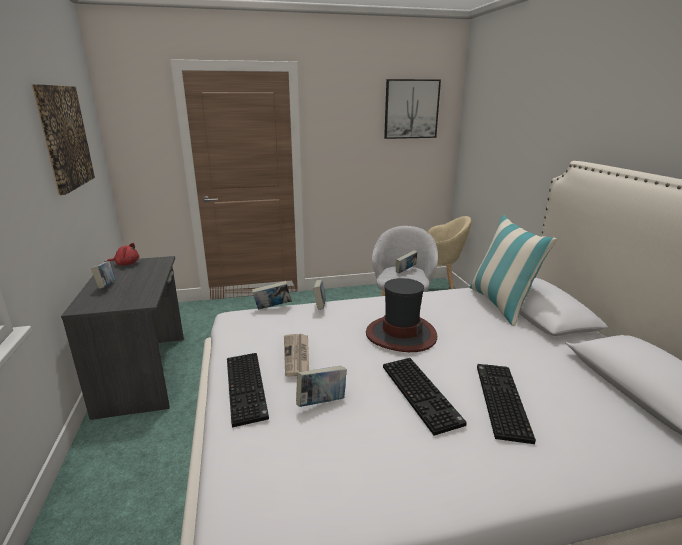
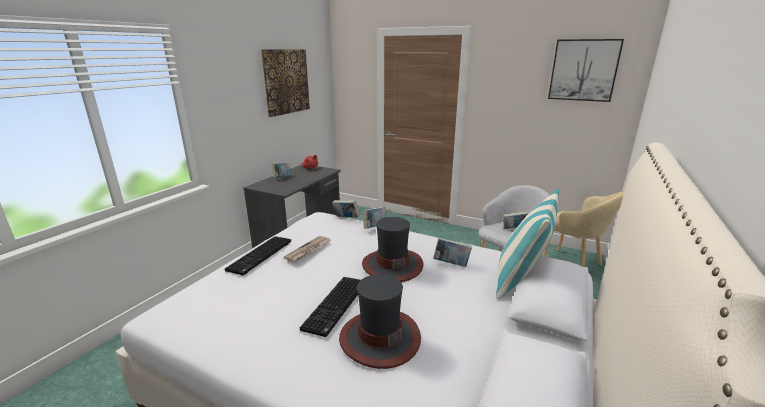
camera: 40 degrees right, 0 degrees up
book [296,366,347,407] -> book moved to [433,237,472,267]
keyboard [477,364,536,444] -> hat [339,274,421,369]

